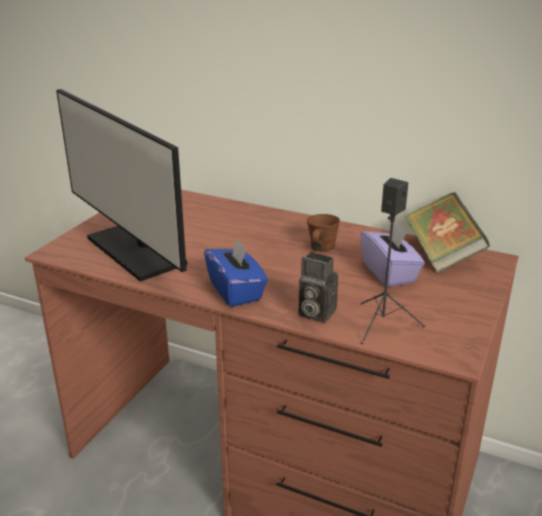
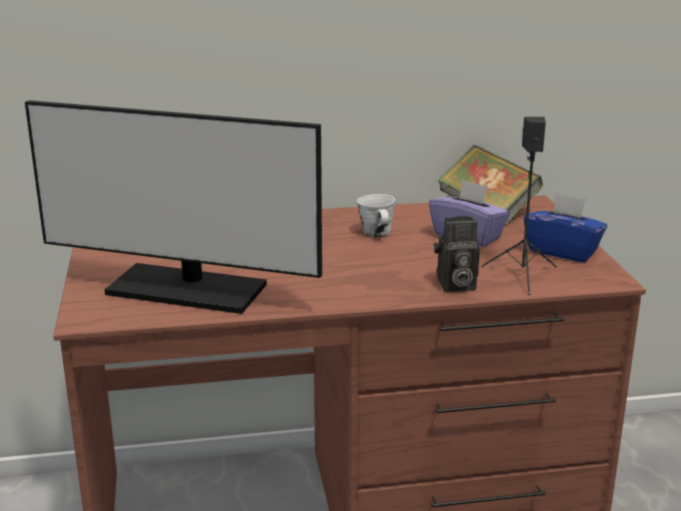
camera: 35 degrees left, 5 degrees down
blue tissue box [204,237,268,307] -> blue tissue box moved to [524,193,607,262]
brown mug [307,214,340,252] -> white mug [357,194,395,237]

